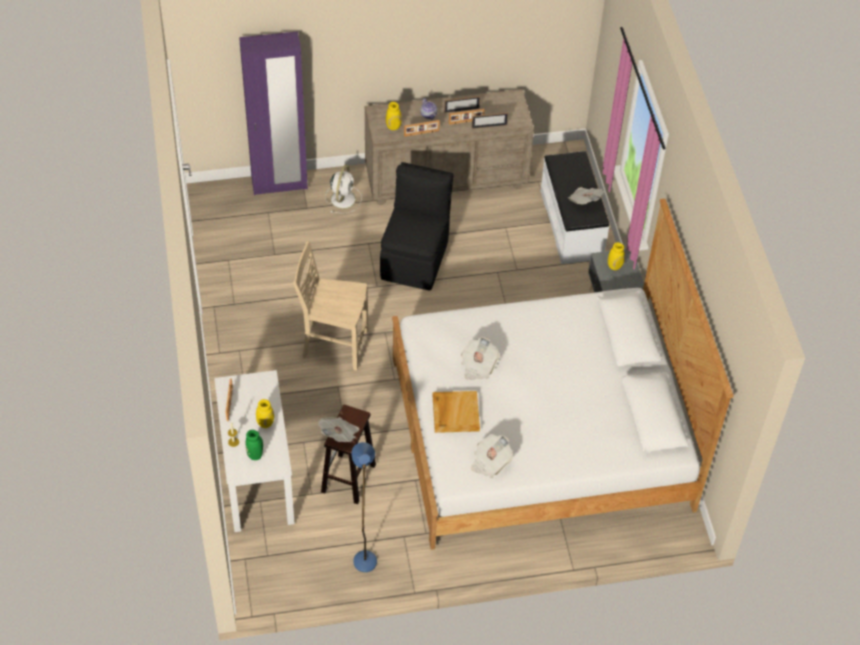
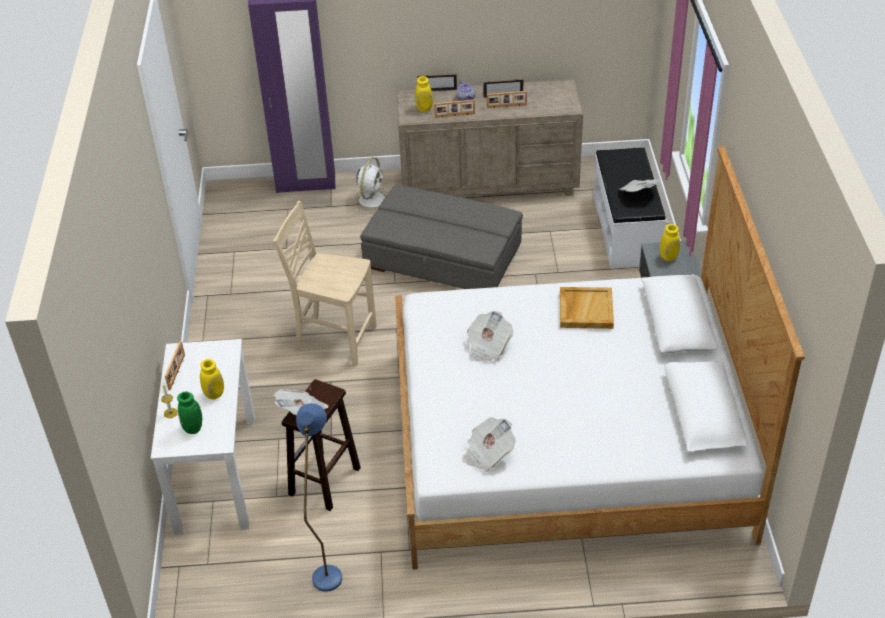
camera: 10 degrees right, 10 degrees down
black chair [380,162,453,290] -> grey ottoman [360,185,523,289]
beige tray [433,391,480,433] -> beige tray moved to [560,287,614,329]
picture frame [472,113,508,129] -> picture frame moved to [417,74,457,91]

